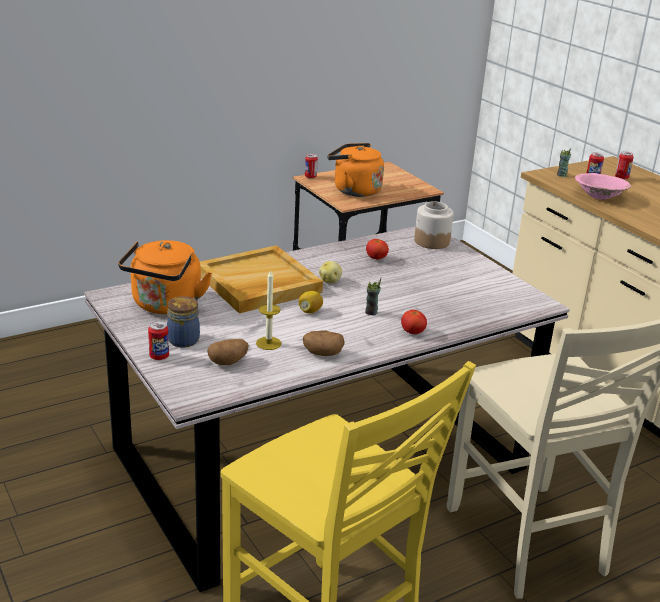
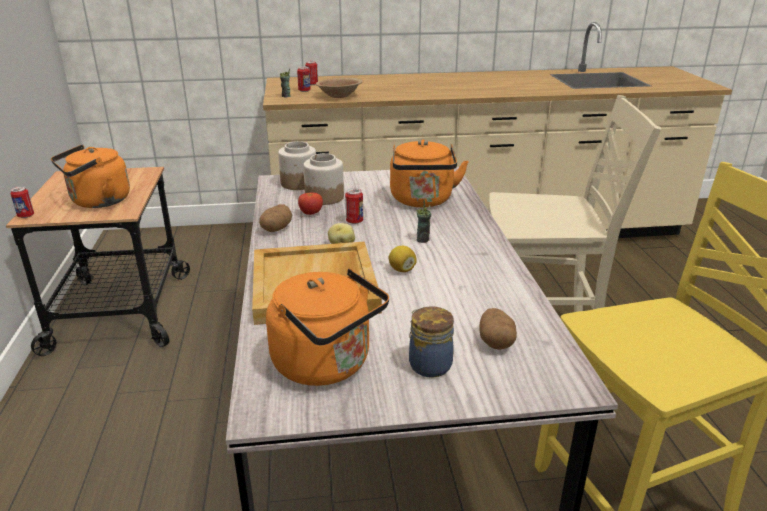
camera: 65 degrees left, 0 degrees up
can [148,321,169,360] -> can moved to [345,188,363,224]
candle [256,269,282,350] -> none
potato [303,330,345,356] -> potato moved to [259,204,292,232]
tomato [401,310,427,334] -> none
pink bowl [575,173,631,200] -> brown bowl [316,78,363,98]
none -> jar [303,153,344,205]
none -> orange kettle [390,140,469,207]

